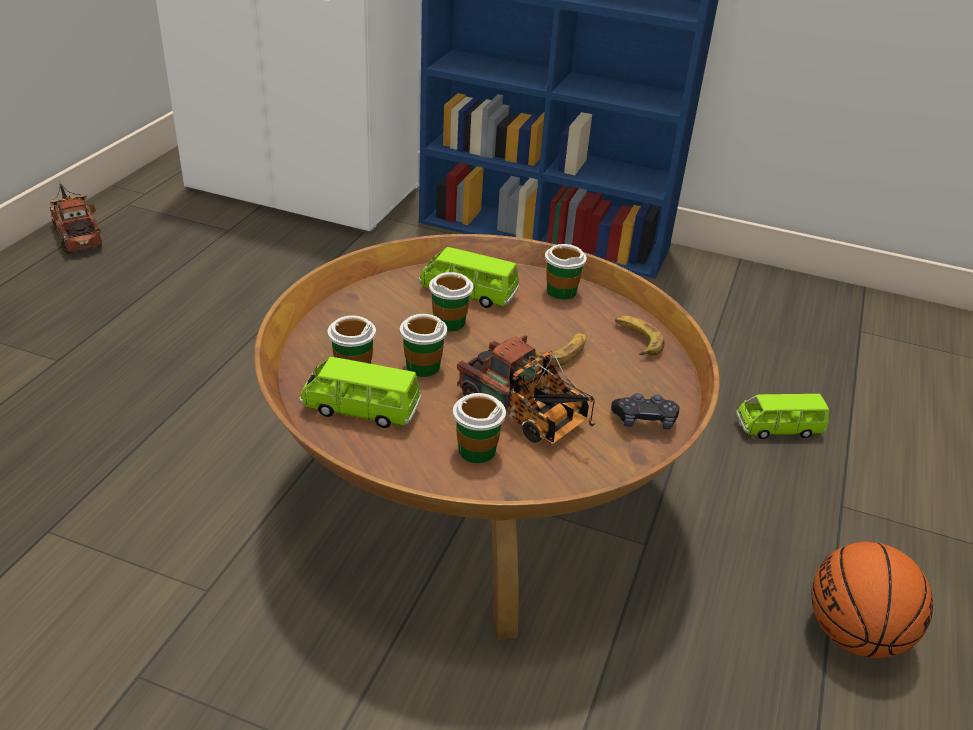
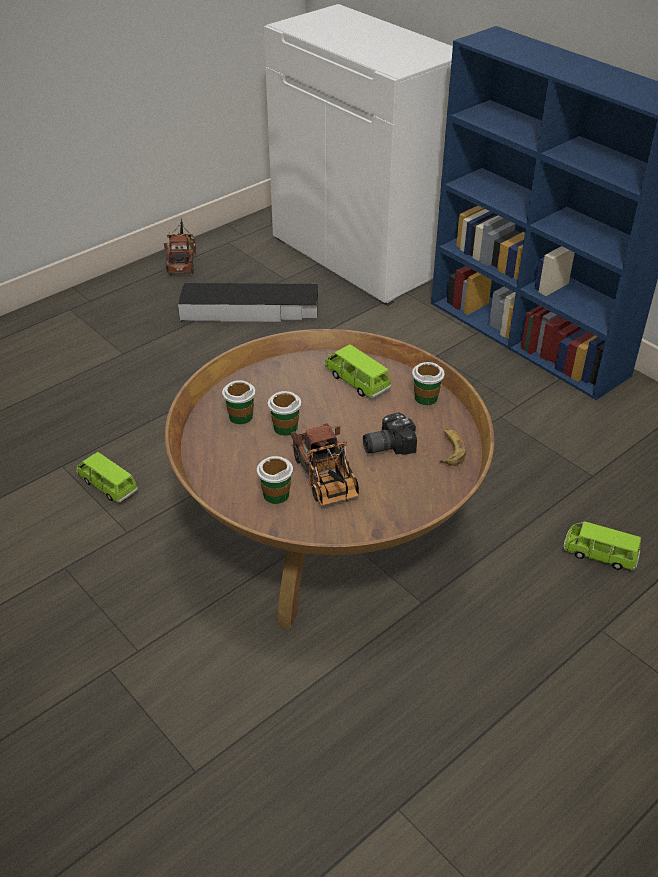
camera: 30 degrees right, 5 degrees up
green toy car [299,357,421,428] -> green toy car moved to [76,452,138,503]
cup [429,272,473,331] -> none
banana [535,333,586,367] -> camera [363,412,417,455]
black game controller [611,393,680,429] -> none
basketball [811,542,933,658] -> none
none -> black storage box [178,283,318,322]

